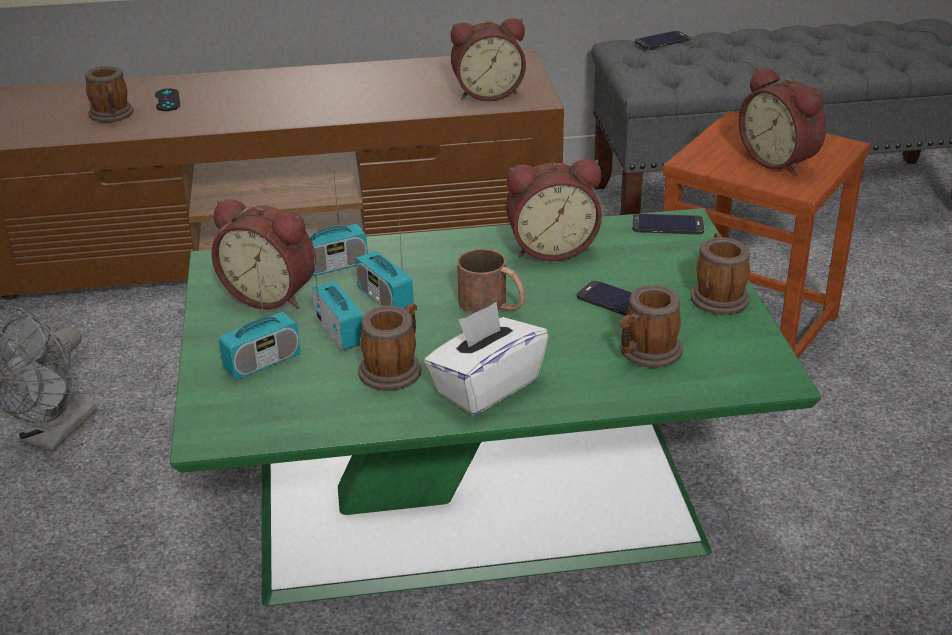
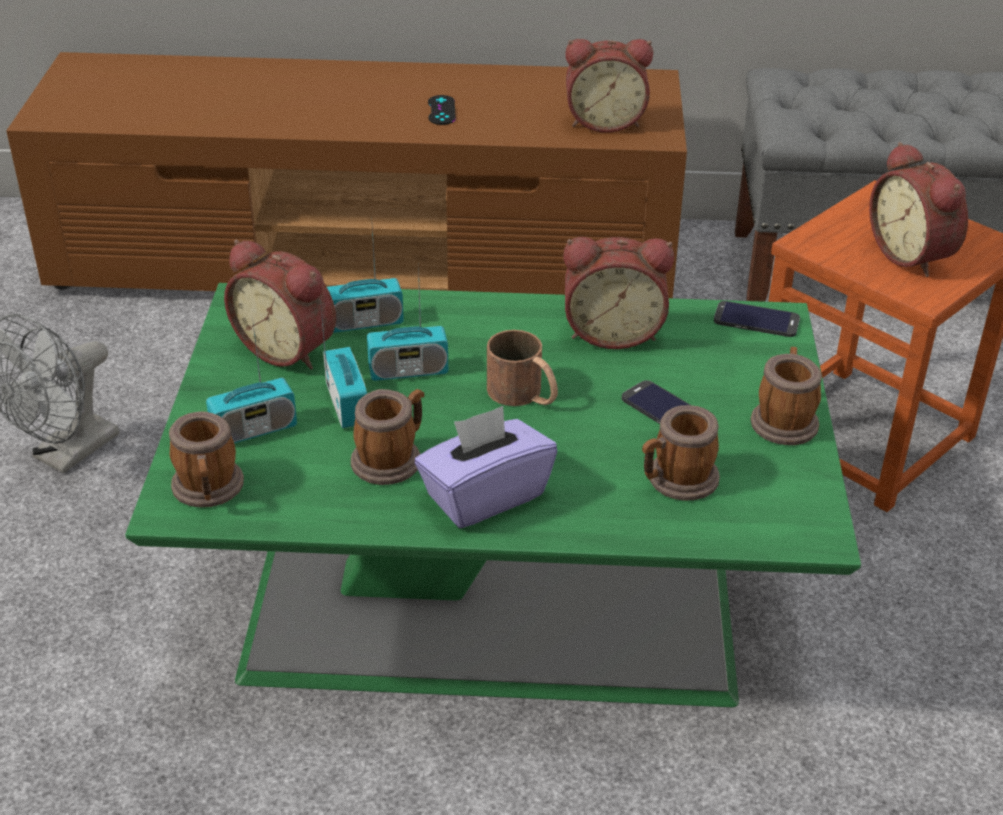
camera: 10 degrees right, 5 degrees up
mug [85,66,134,123] -> mug moved to [169,412,244,507]
black game controller [155,89,180,111] -> black game controller moved to [428,95,456,125]
radio [355,217,414,309] -> radio turned 75 degrees counterclockwise [367,264,448,381]
white tissue box [424,302,549,415] -> purple tissue box [415,406,557,528]
phone [635,31,691,49] -> none

